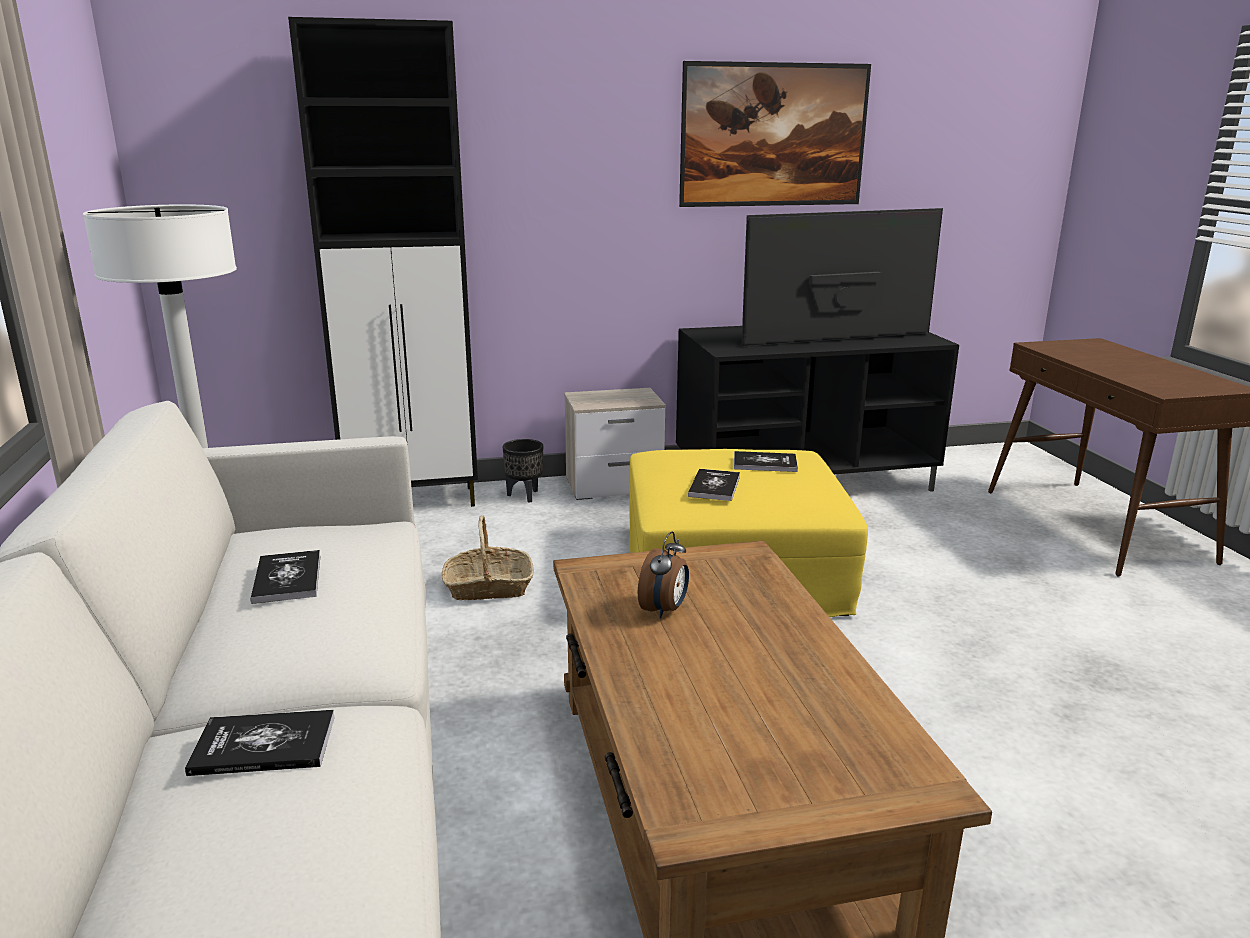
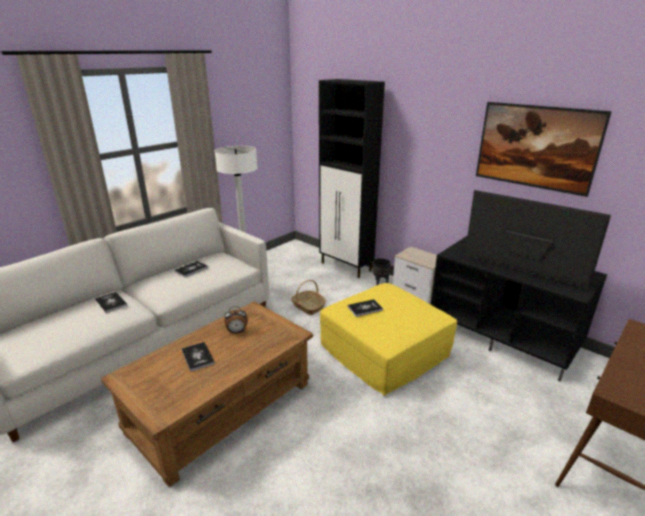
camera: 55 degrees right, 5 degrees up
book [734,451,798,472] -> book moved to [181,342,215,372]

